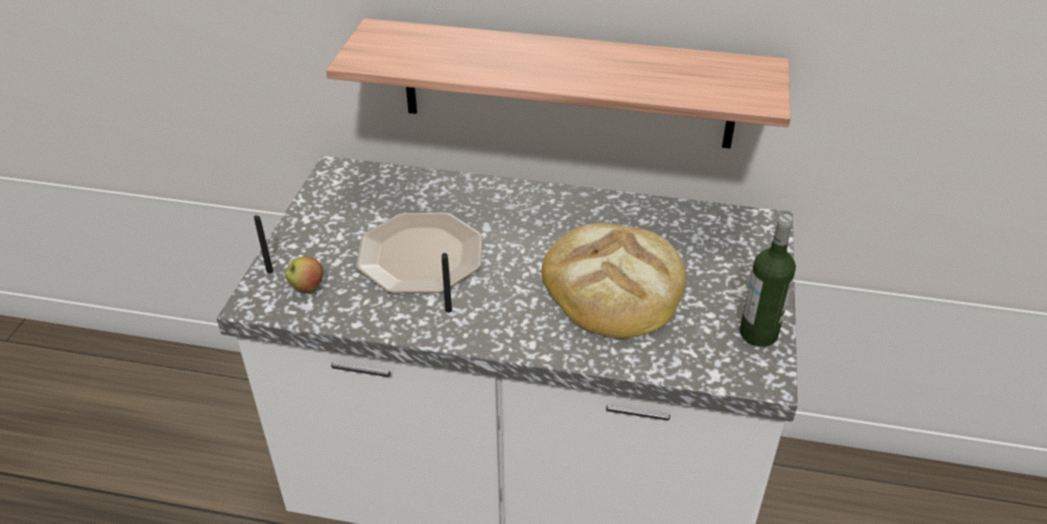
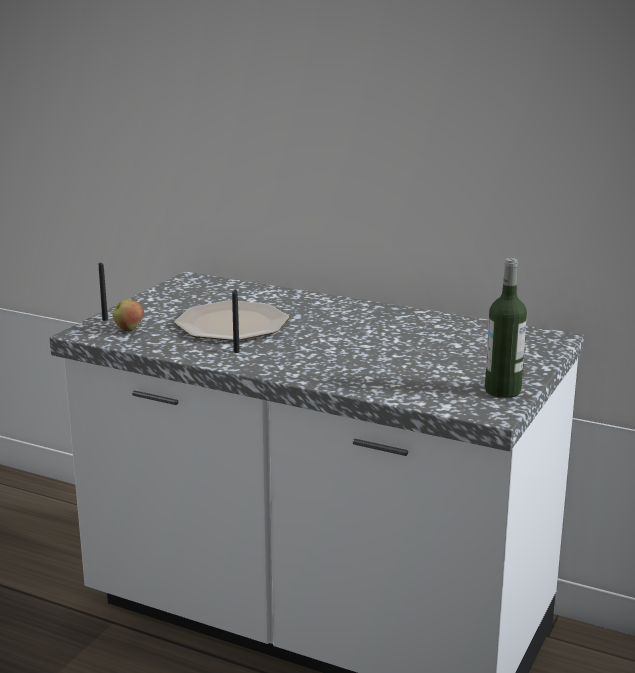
camera: 15 degrees right, 20 degrees down
shelf [326,18,791,149] -> none
bread [542,223,686,339] -> none

